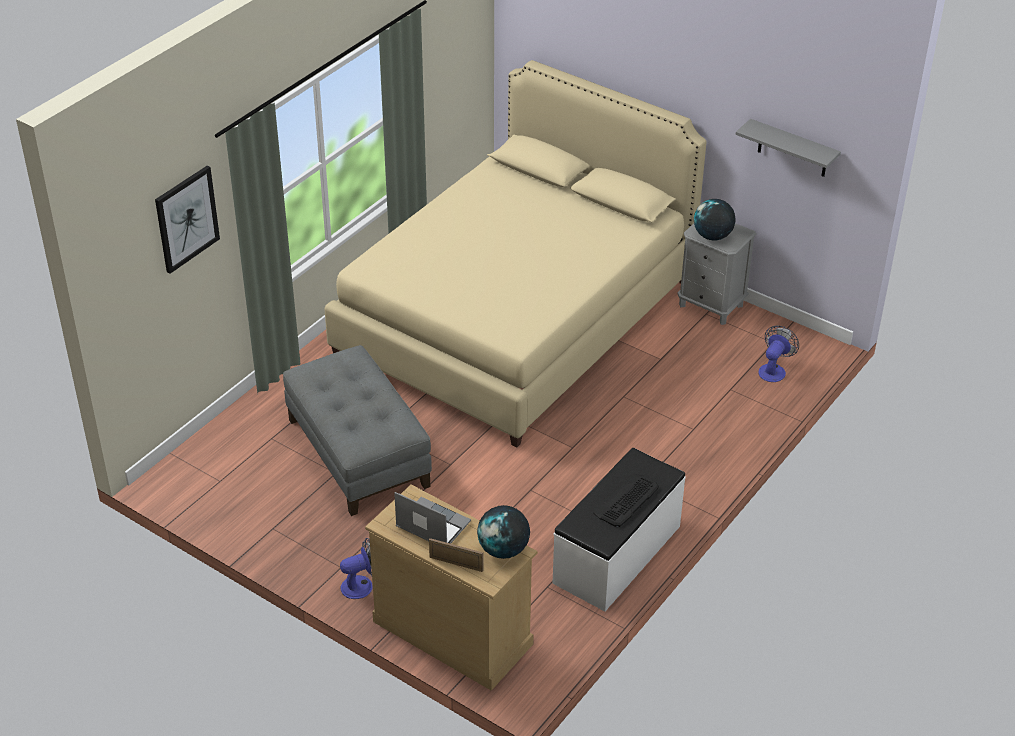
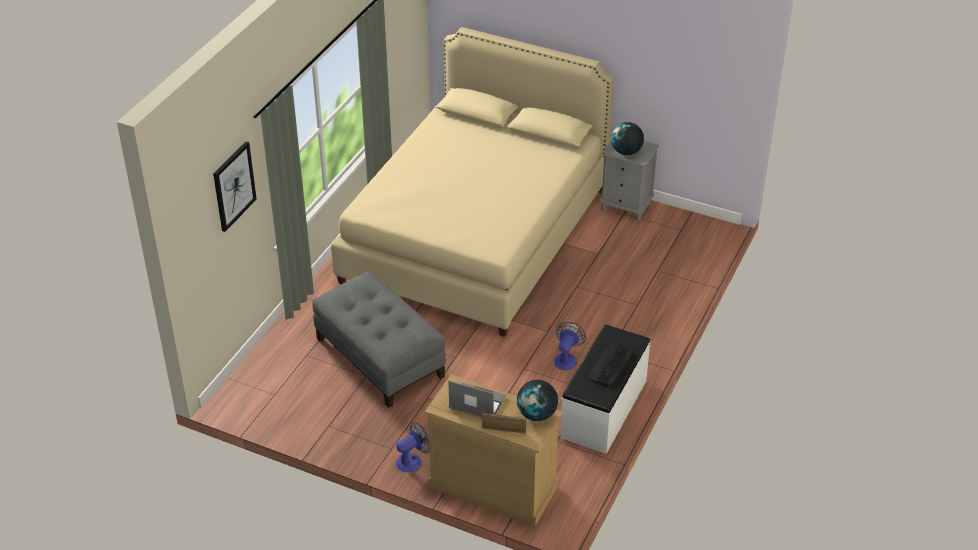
camera: 10 degrees left, 0 degrees up
grey shelf [736,119,841,177] -> none
fan [759,326,799,382] -> fan moved to [554,322,586,370]

